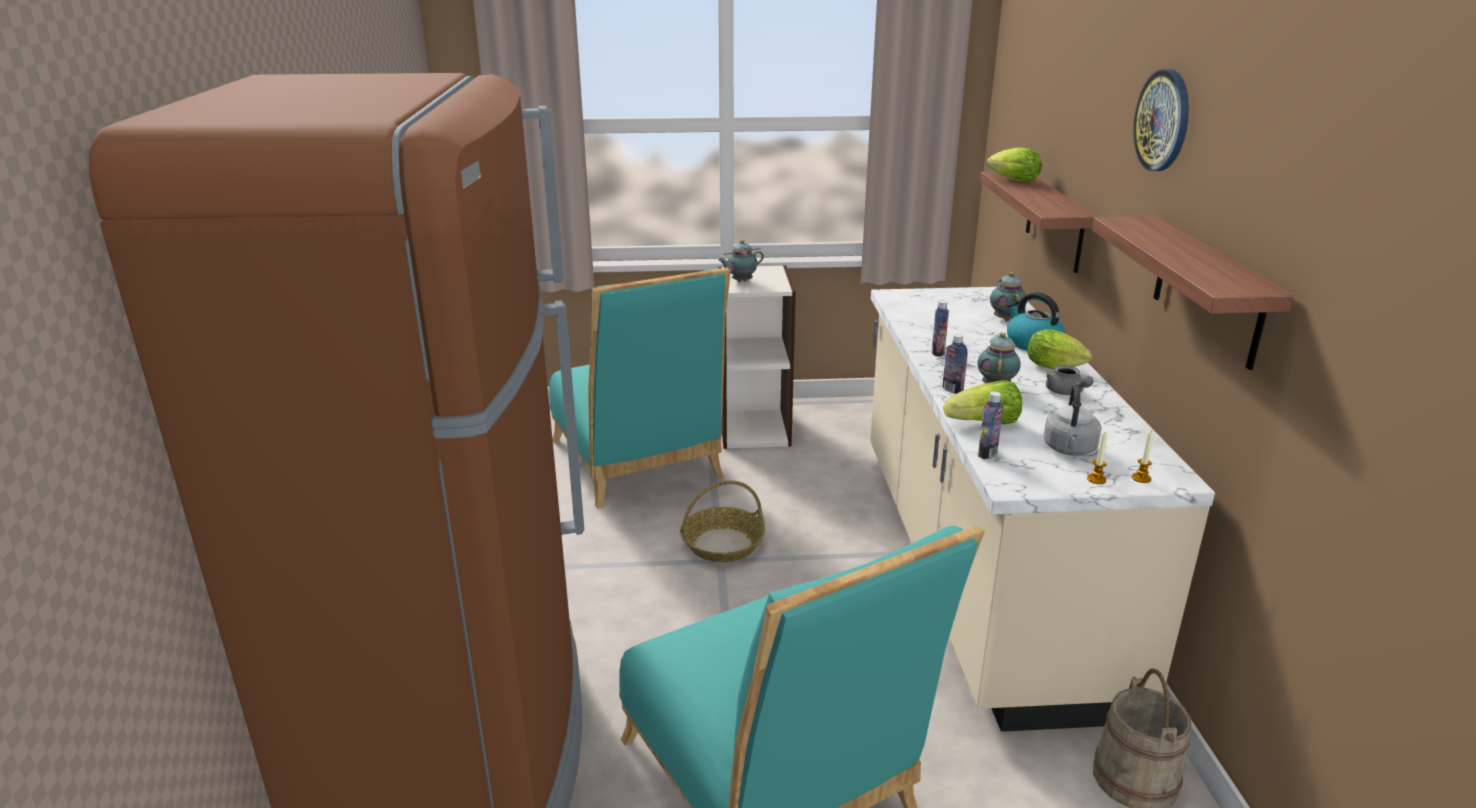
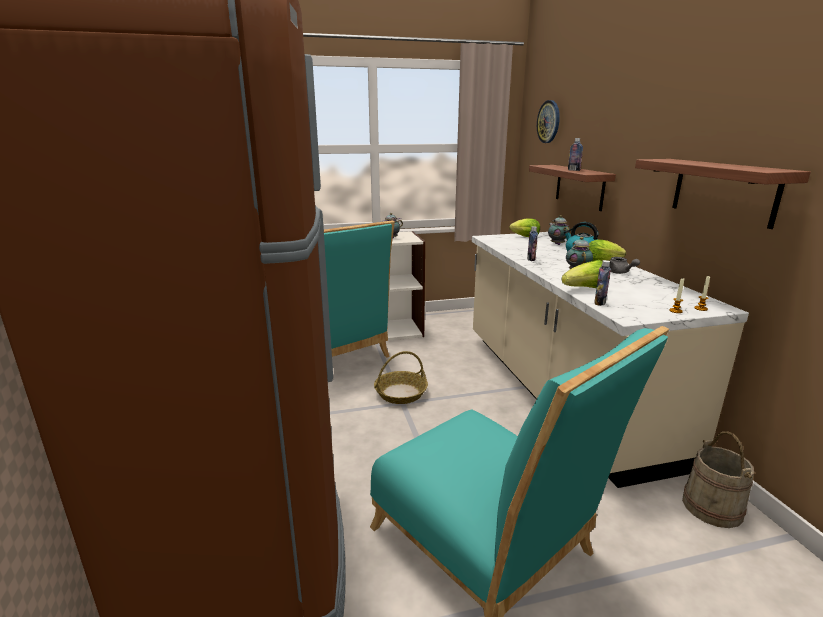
camera: 10 degrees left, 5 degrees down
bottle [943,334,968,394] -> bottle moved to [568,138,583,171]
lettuce [987,147,1042,182] -> lettuce moved to [509,218,540,237]
grey kettle [1043,384,1102,456] -> none
wall clock [1133,69,1189,171] -> wall clock moved to [537,100,560,143]

